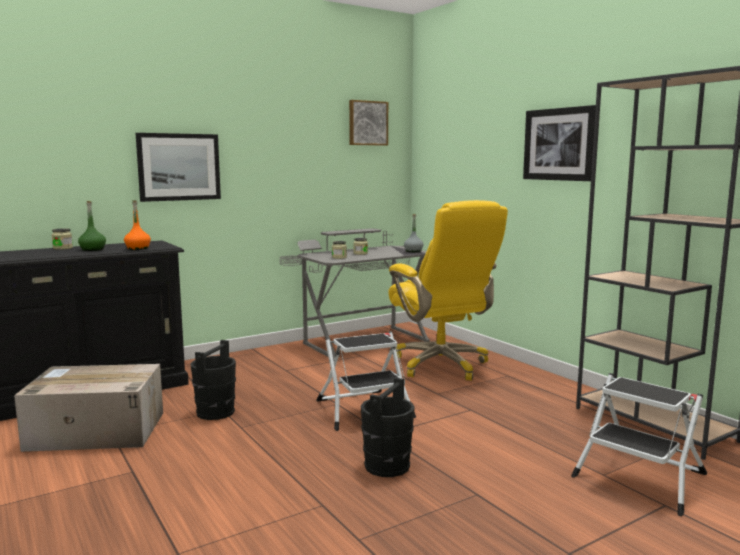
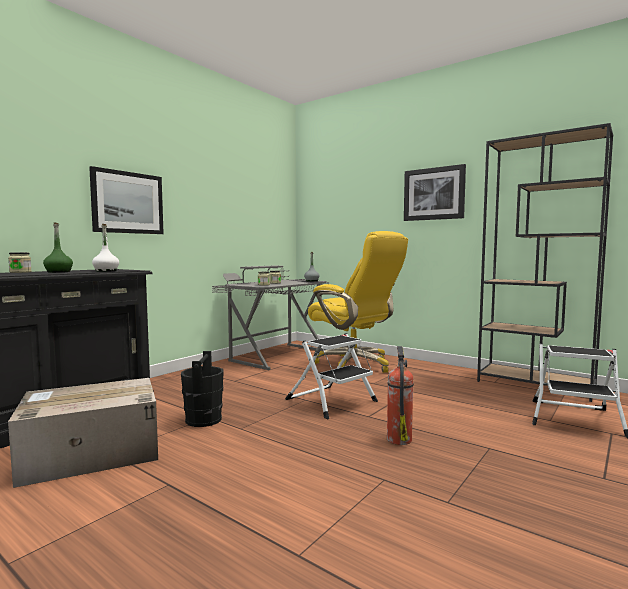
camera: 20 degrees left, 5 degrees down
orange bottle [124,200,151,250] -> white bottle [92,224,119,272]
picture [349,100,388,146] -> none
black bucket [361,378,415,477] -> fire extinguisher [387,346,414,445]

